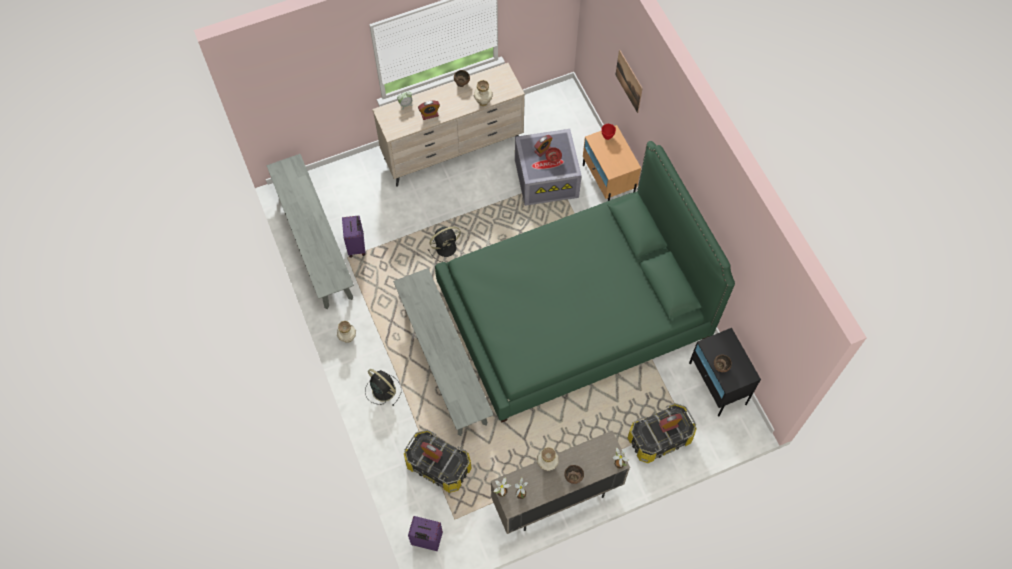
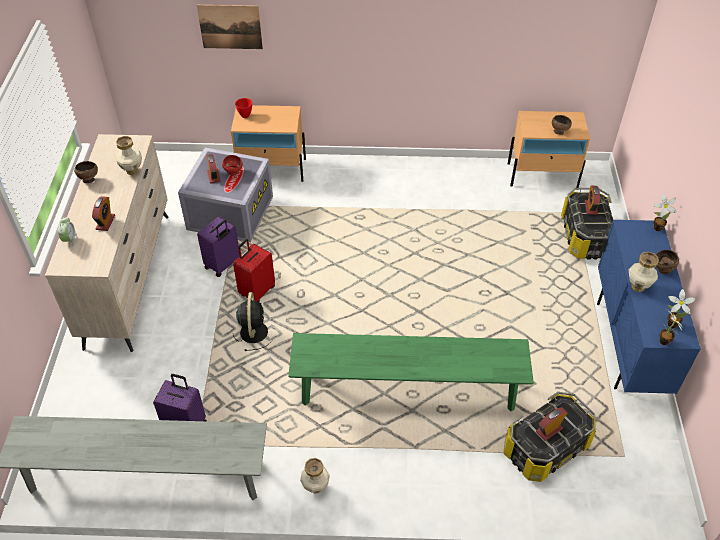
camera: 65 degrees left, 15 degrees down
black fan [365,369,402,406] -> none
grey bench [393,268,493,436] -> green bench [288,333,534,411]
purple suitcase [408,516,443,551] -> purple suitcase moved to [197,217,240,277]
green bed [435,141,735,422] -> none
beige cabinet [491,431,630,534] -> blue cabinet [597,220,701,394]
black nightstand [689,328,761,417] -> beige nightstand [508,111,590,188]
none -> red suitcase [233,239,275,302]

